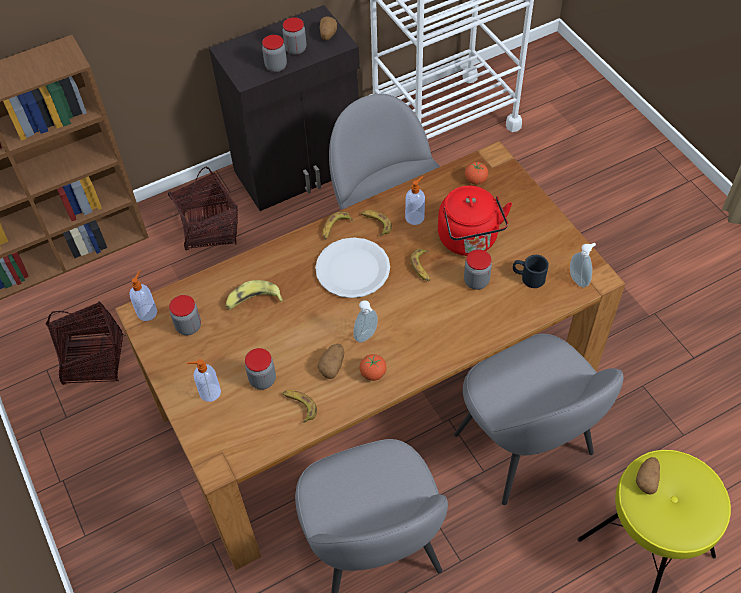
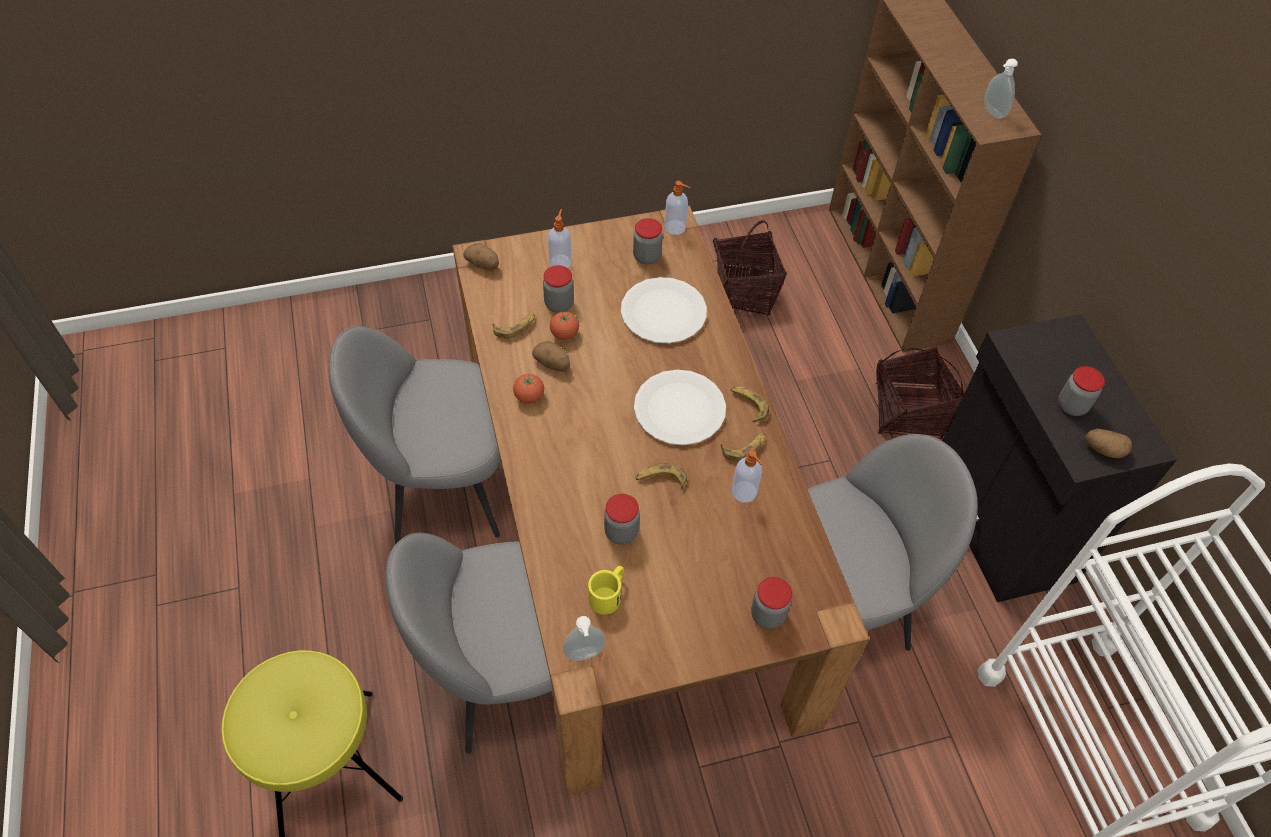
camera: 100 degrees right, 0 degrees up
banana [226,280,284,310] -> white plate [621,277,707,344]
jar [262,35,287,72] -> jar moved to [751,577,792,629]
soap dispenser [353,300,378,343] -> soap dispenser moved to [984,59,1018,119]
red kettle [438,186,512,256] -> none
tomato [465,162,488,184] -> tomato moved to [550,311,579,340]
black mug [513,255,549,288] -> yellow mug [588,566,624,615]
potato [636,457,660,494] -> potato moved to [463,243,499,271]

